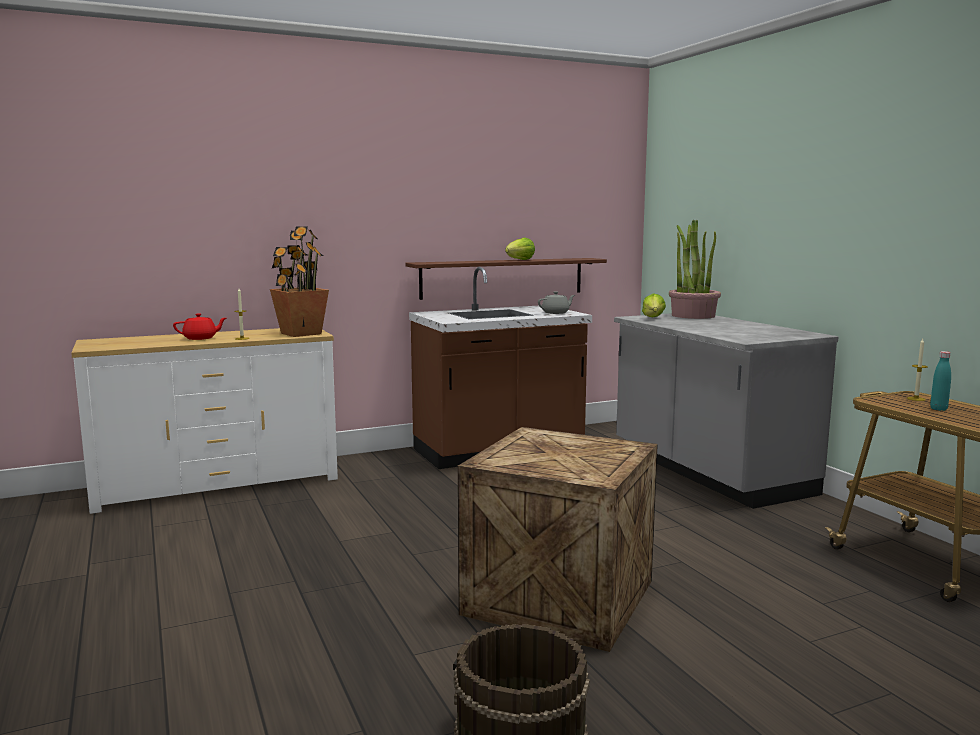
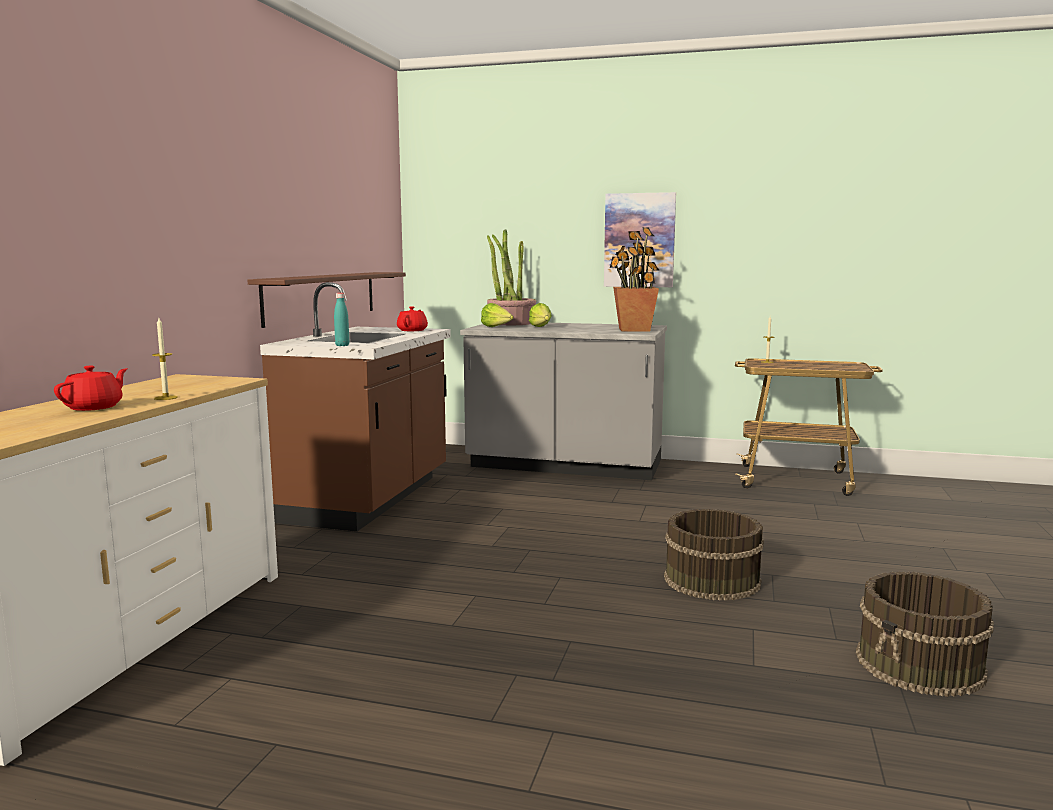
camera: 50 degrees left, 0 degrees up
potted plant [270,226,329,337] -> potted plant moved to [610,227,659,332]
crate [458,427,658,652] -> brown bucket [664,509,764,601]
lettuce [505,237,535,260] -> lettuce moved to [529,303,552,327]
grey teapot [538,291,575,314] -> red teapot [397,306,428,331]
turquoise bottle [930,351,951,411] -> turquoise bottle moved to [334,293,349,346]
none -> picture [604,192,676,287]

